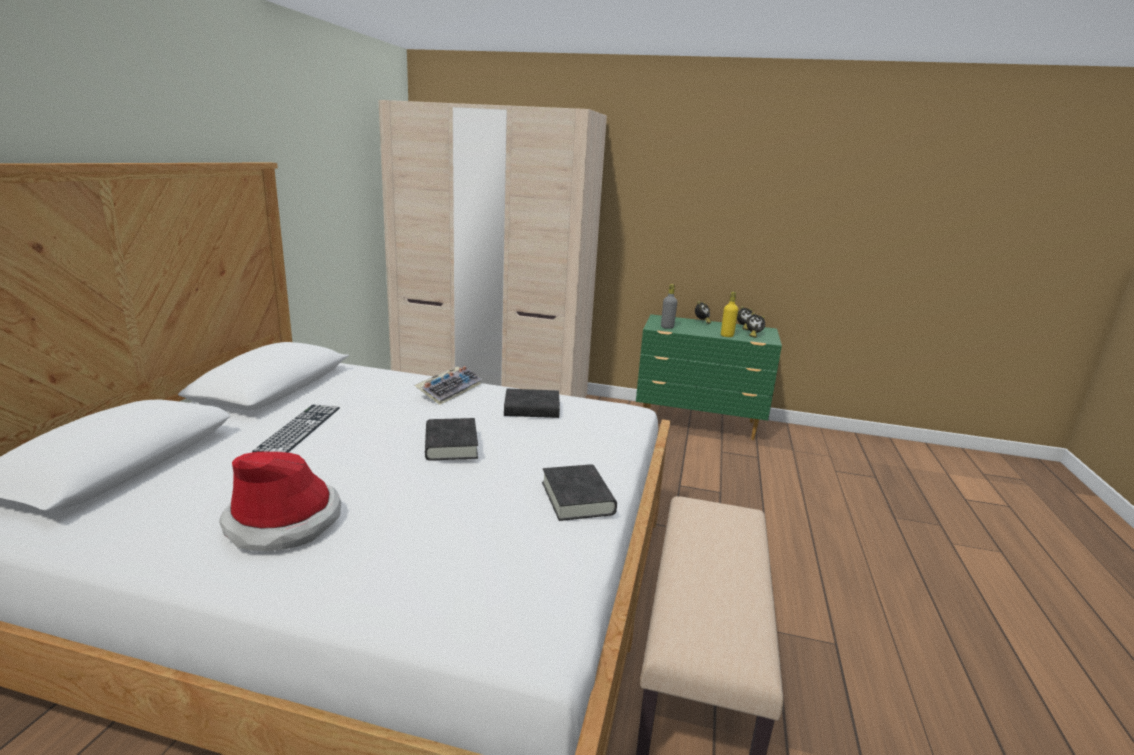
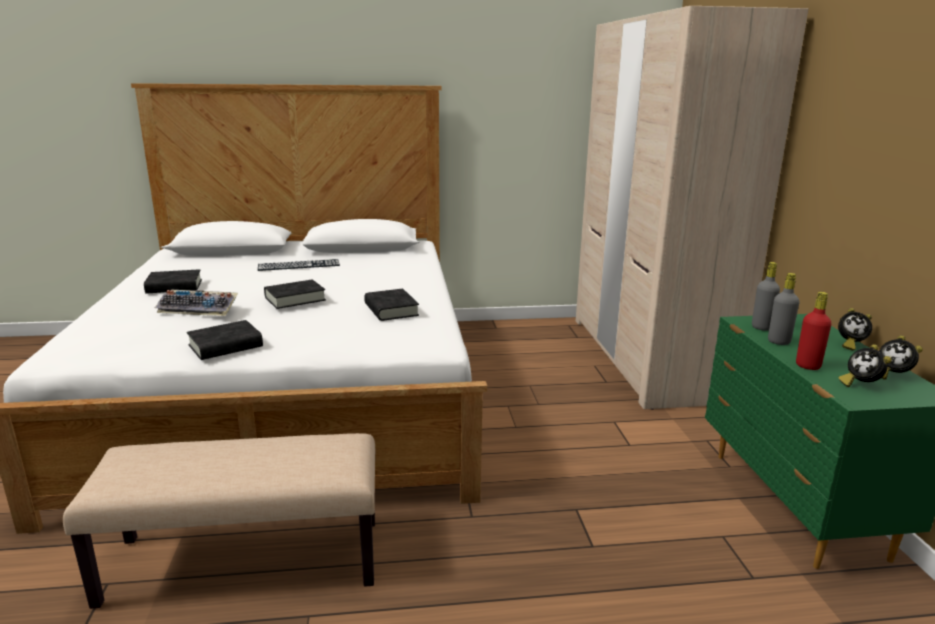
camera: 70 degrees right, 0 degrees up
hat [219,451,341,551] -> black book [144,269,202,294]
keyboard [414,366,482,405] -> keyboard moved to [155,290,238,316]
yellow bottle [721,292,738,337] -> red bottle [796,292,831,370]
none -> grey bottle [768,273,800,345]

